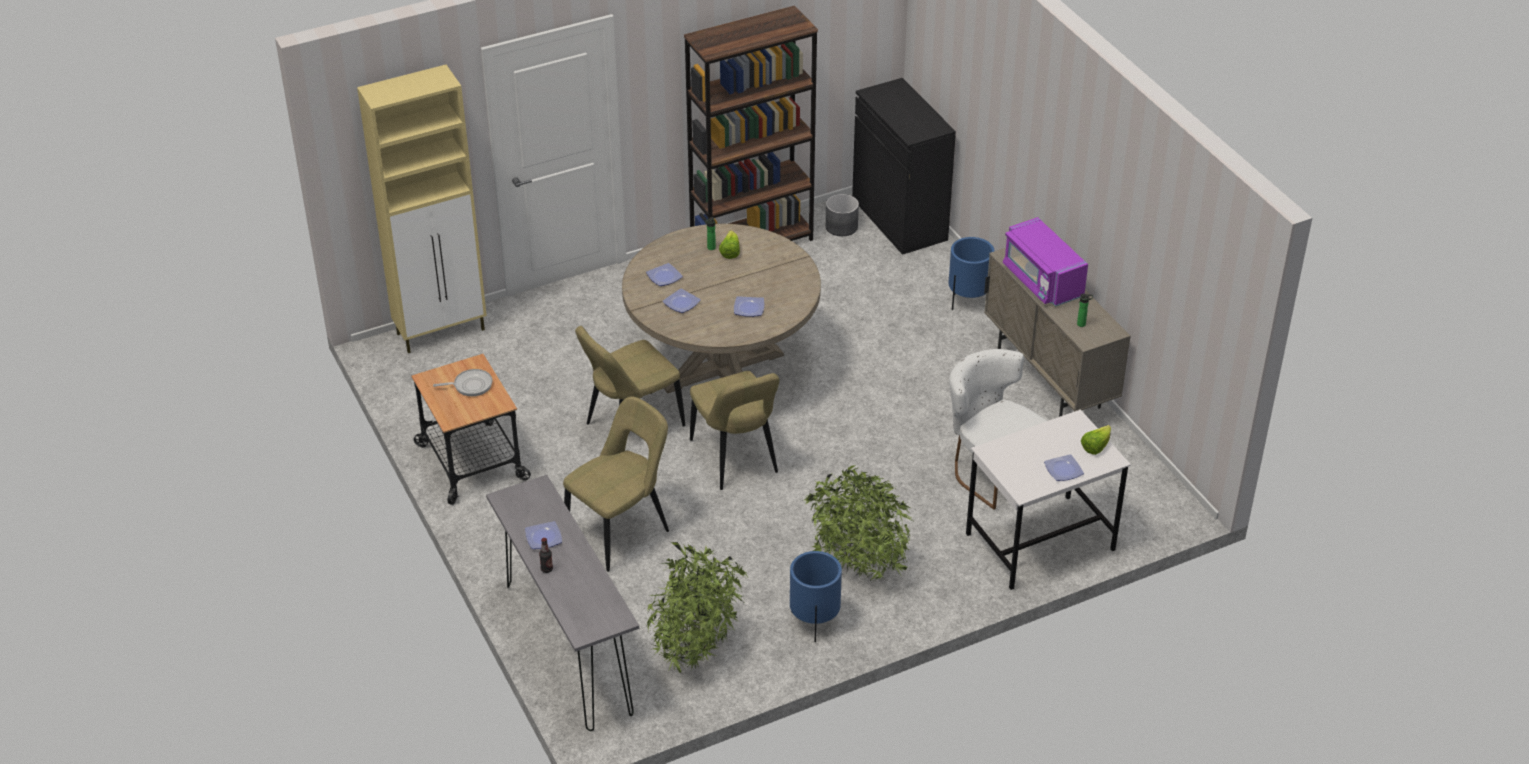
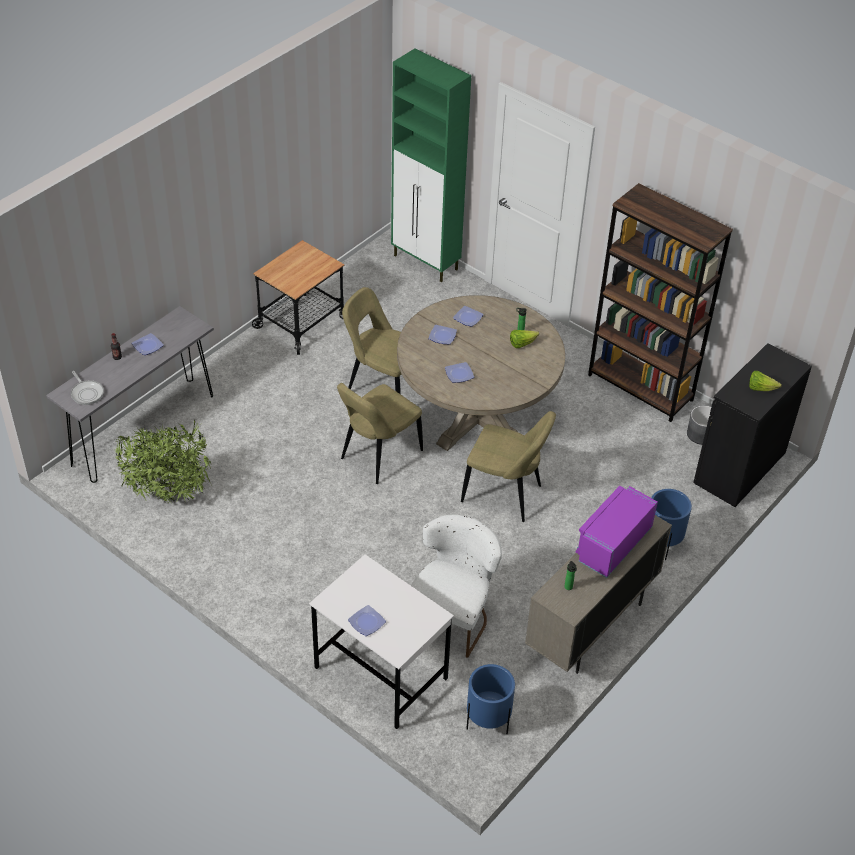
camera: 65 degrees right, 5 degrees up
beige cabinet [357,65,487,353] -> green cabinet [391,49,471,282]
frying pan [433,369,492,396] -> frying pan moved to [71,371,104,405]
beige chair [563,396,669,572] -> beige chair moved to [461,411,556,522]
blue planter [790,551,842,642] -> blue planter moved to [466,664,515,734]
potted plant [802,465,917,583] -> none
lettuce [1081,425,1111,455] -> lettuce moved to [749,371,782,391]

